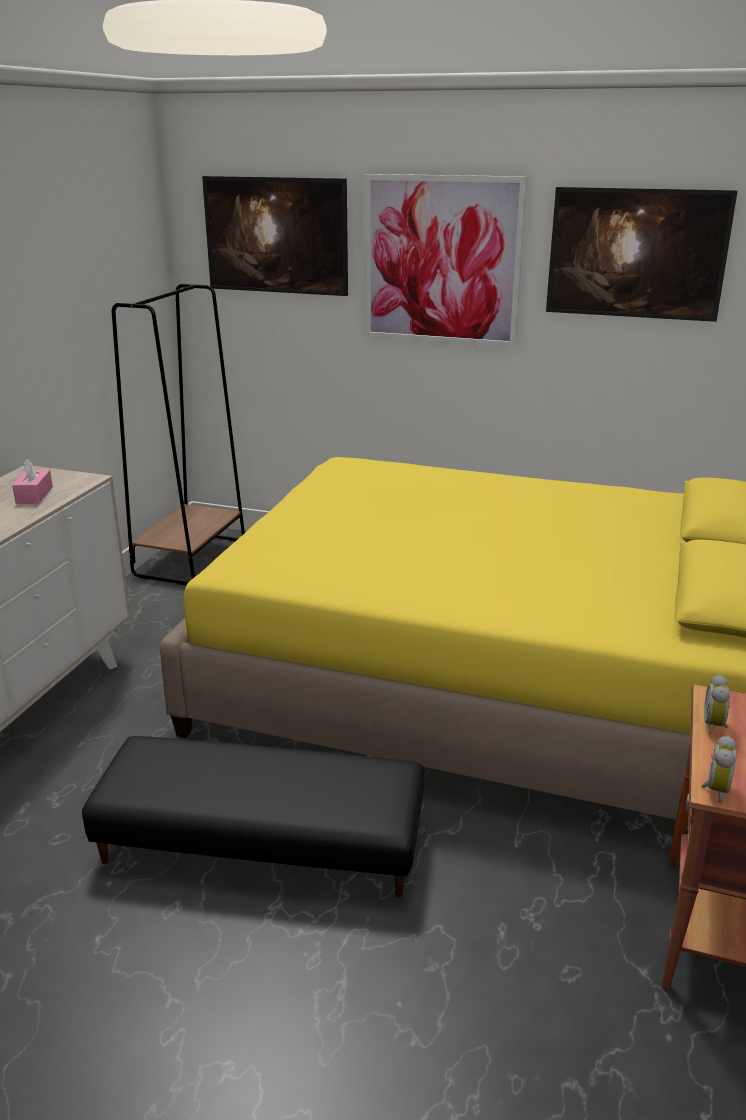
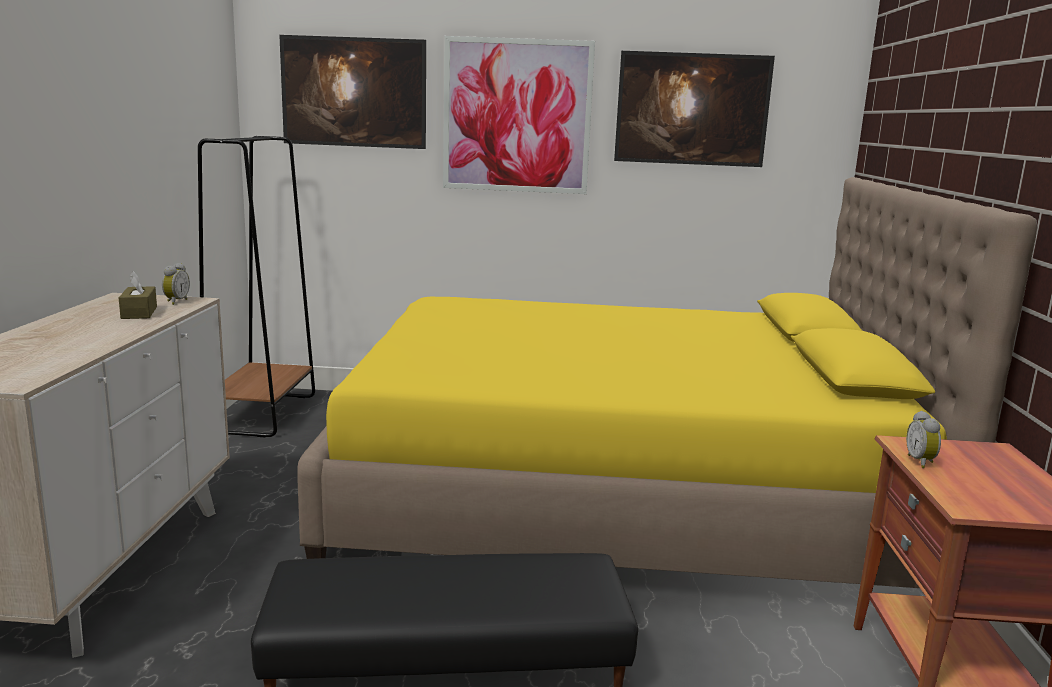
camera: 15 degrees left, 10 degrees down
pink tissue box [12,459,53,504] -> brown tissue box [119,271,157,319]
alarm clock [701,735,737,803] -> alarm clock moved to [162,263,190,305]

